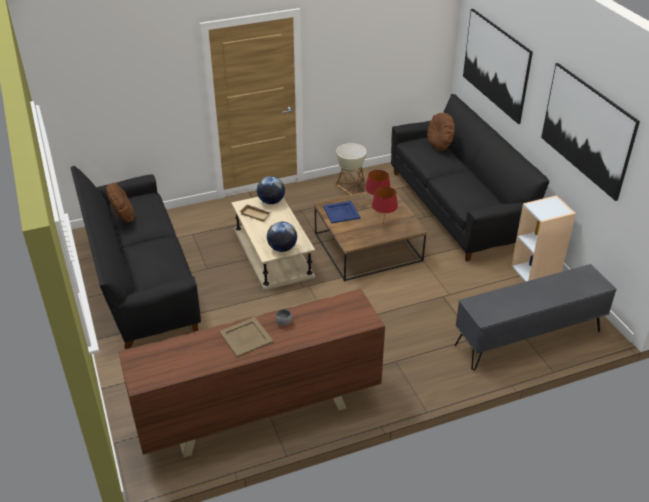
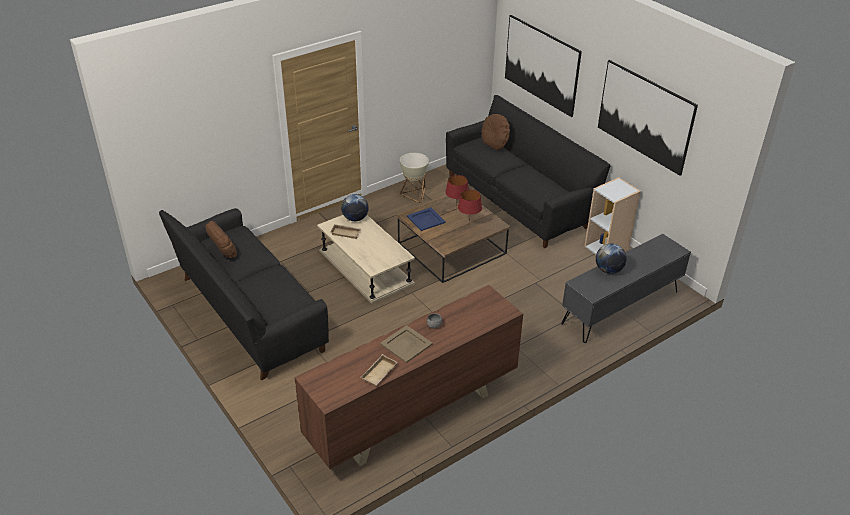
camera: 15 degrees left, 0 degrees up
globe [267,222,297,252] -> globe moved to [596,244,627,274]
none -> beige tray [361,354,398,386]

